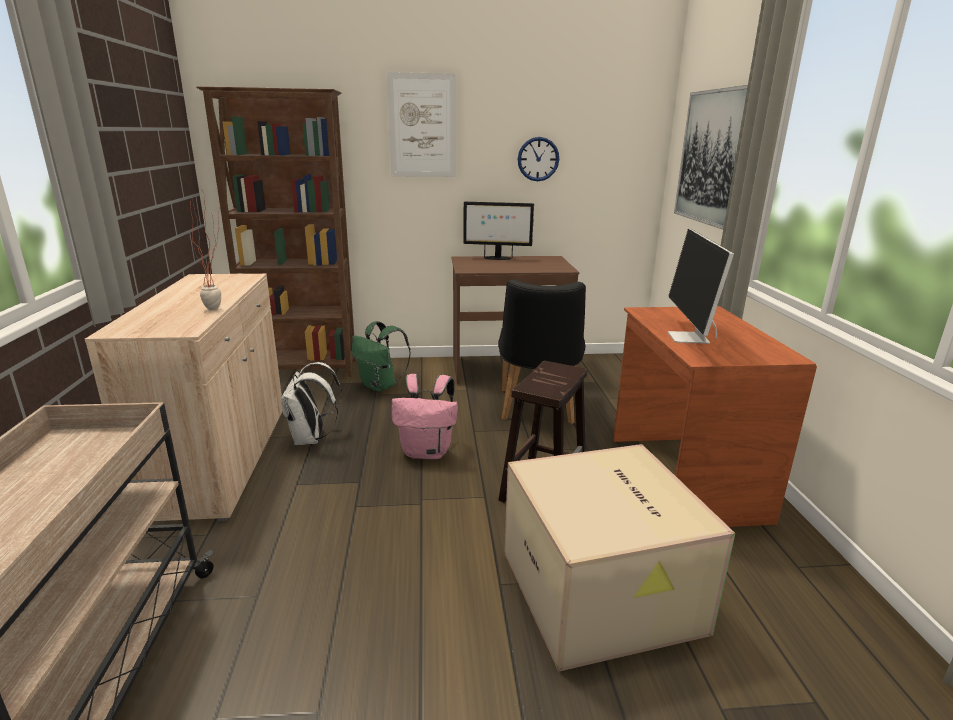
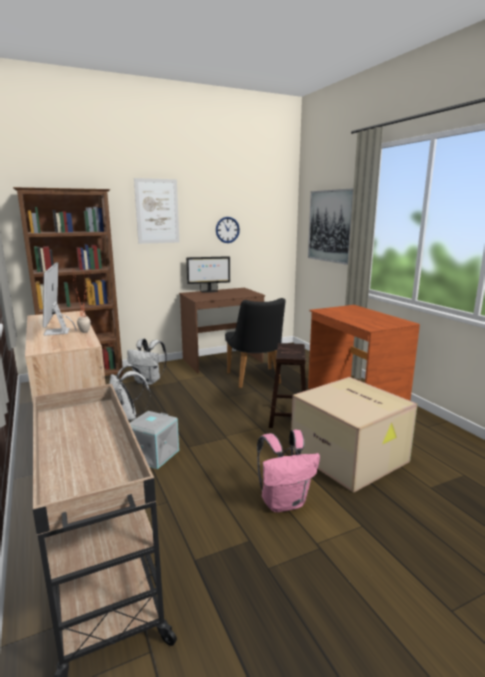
camera: 20 degrees left, 5 degrees down
green backpack [352,321,411,392] -> white backpack [127,338,167,385]
pink backpack [392,374,458,459] -> pink backpack moved to [257,430,320,513]
monitor [668,229,734,344] -> monitor moved to [43,262,77,336]
none -> grey storage box [130,411,179,469]

